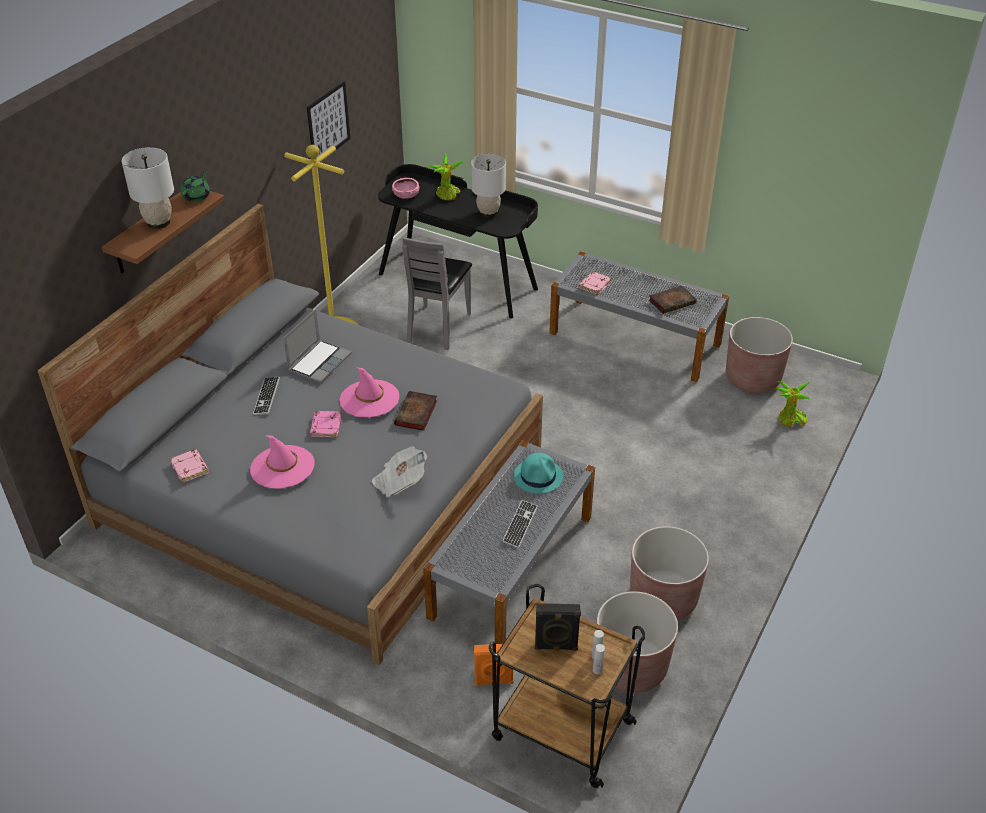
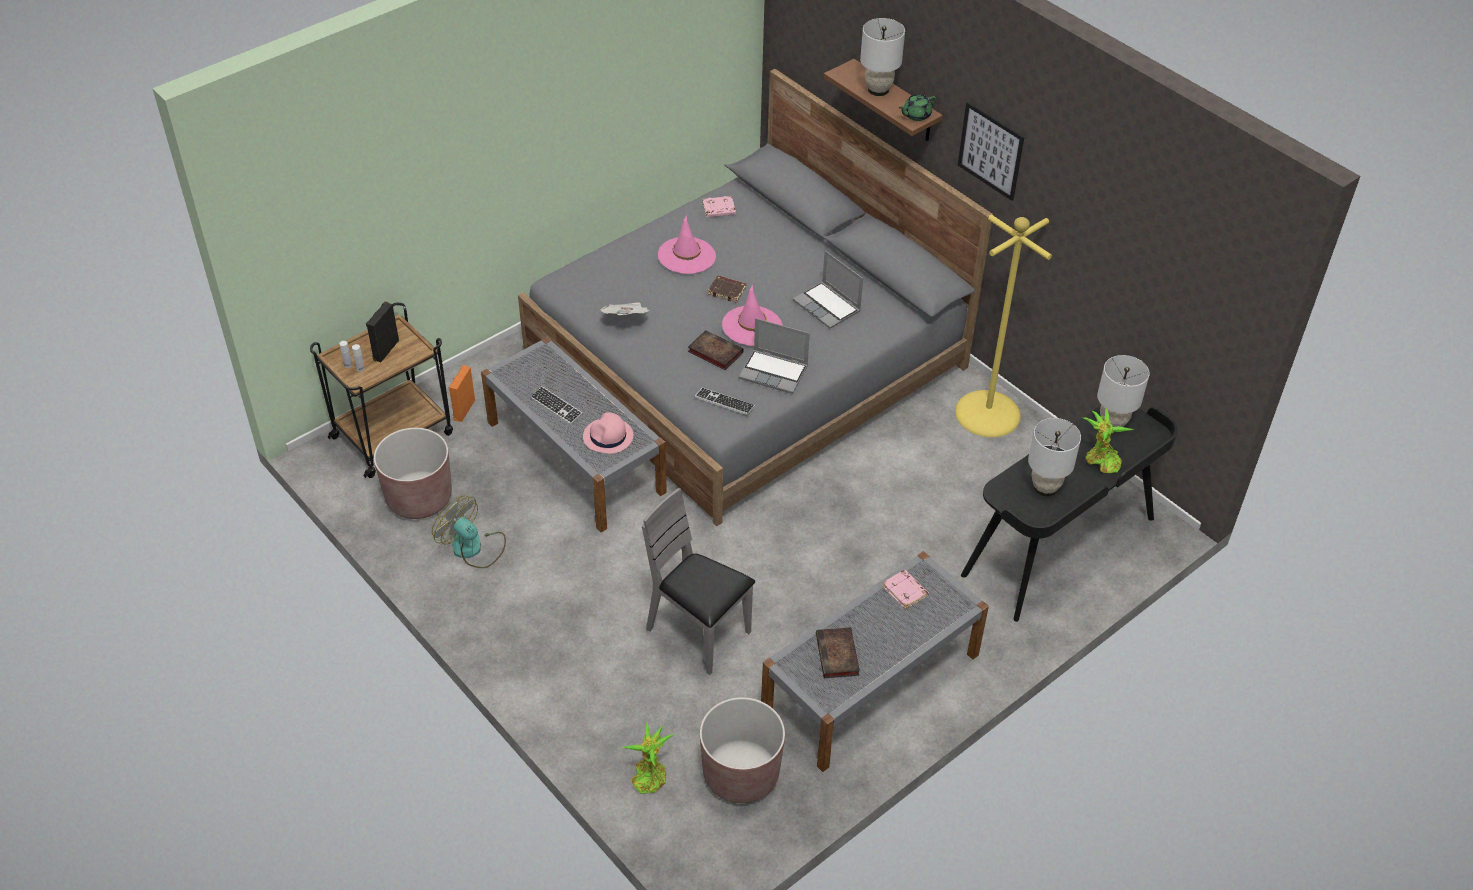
camera: 110 degrees right, 5 degrees up
green teapot [181,170,210,202] -> green teapot turned 105 degrees clockwise [899,94,936,121]
keyboard [253,377,280,415] -> keyboard moved to [695,387,755,415]
picture [307,81,350,158] -> picture moved to [958,102,1024,201]
pink book [310,411,341,437] -> brown book [708,276,746,303]
pink bowl [392,178,419,199] -> white table lamp [1097,355,1150,432]
grey chair [402,237,472,350] -> grey chair moved to [642,488,755,675]
turquoise hat [514,453,563,494] -> pink hat [583,412,633,454]
brown planter [630,526,709,620] -> fan [432,495,506,568]
none -> laptop [739,318,810,394]

